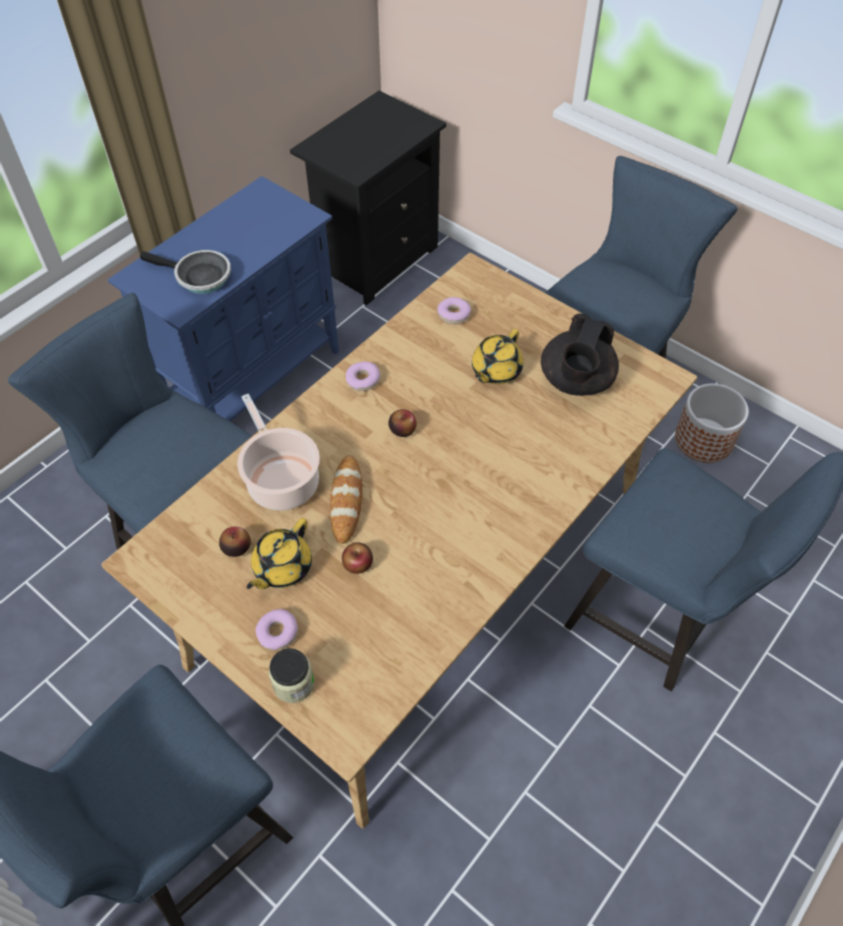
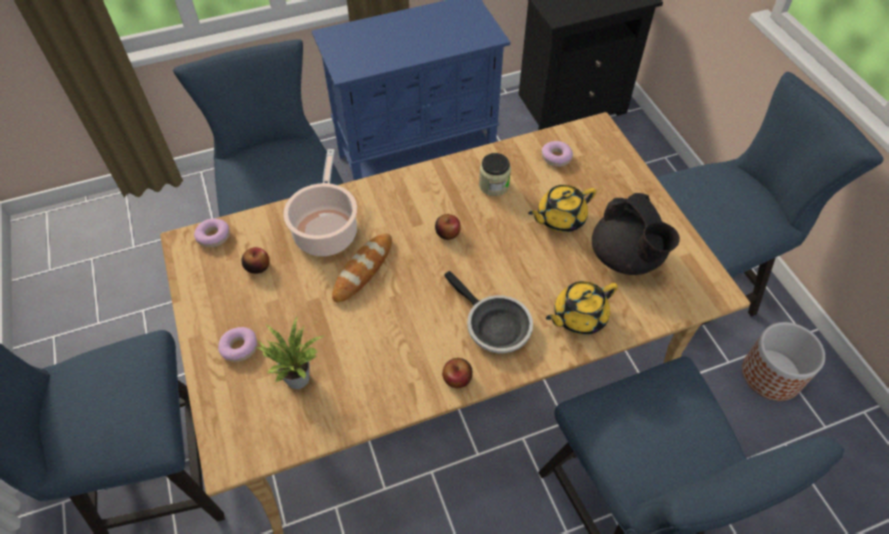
camera: 30 degrees right, 0 degrees up
frying pan [140,250,231,294] -> frying pan moved to [444,271,533,353]
yellow teapot [247,518,312,589] -> yellow teapot moved to [546,281,618,335]
jar [269,648,315,703] -> jar moved to [479,153,511,196]
apple [342,542,373,574] -> apple moved to [442,358,473,388]
donut [346,362,380,391] -> donut moved to [194,219,230,247]
black teapot [541,314,619,396] -> black teapot turned 75 degrees counterclockwise [592,193,680,275]
none -> potted plant [256,317,323,389]

